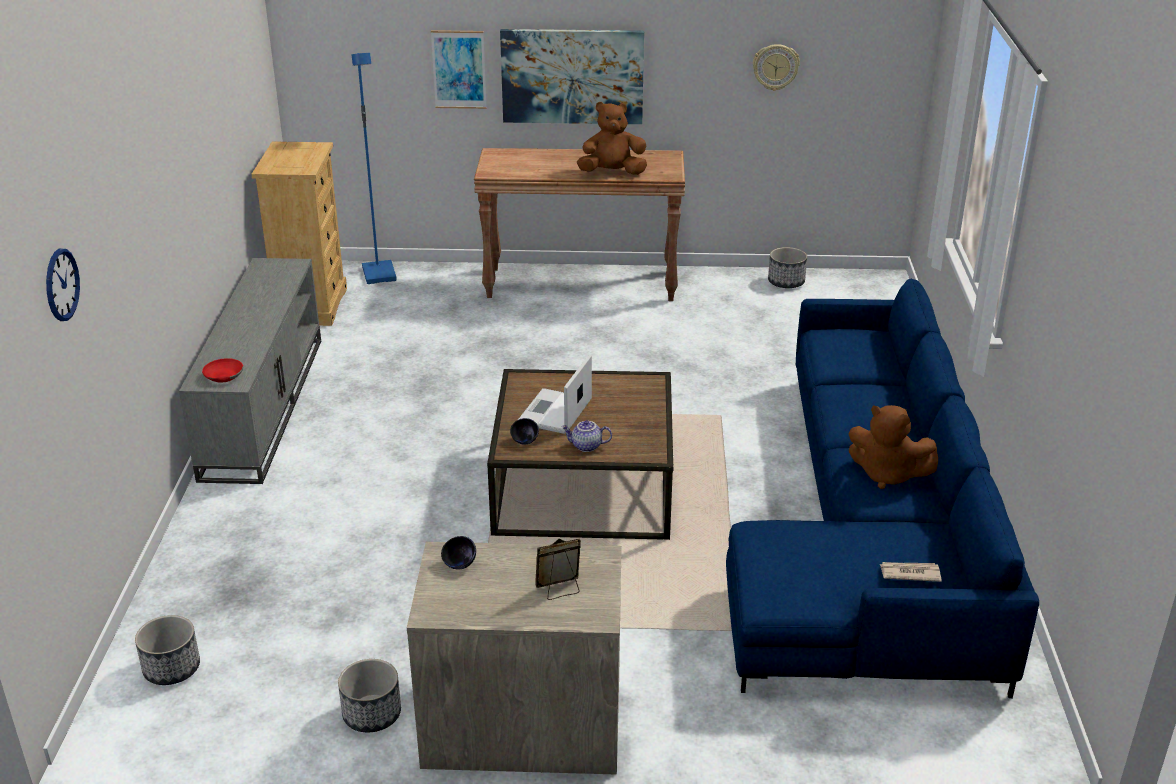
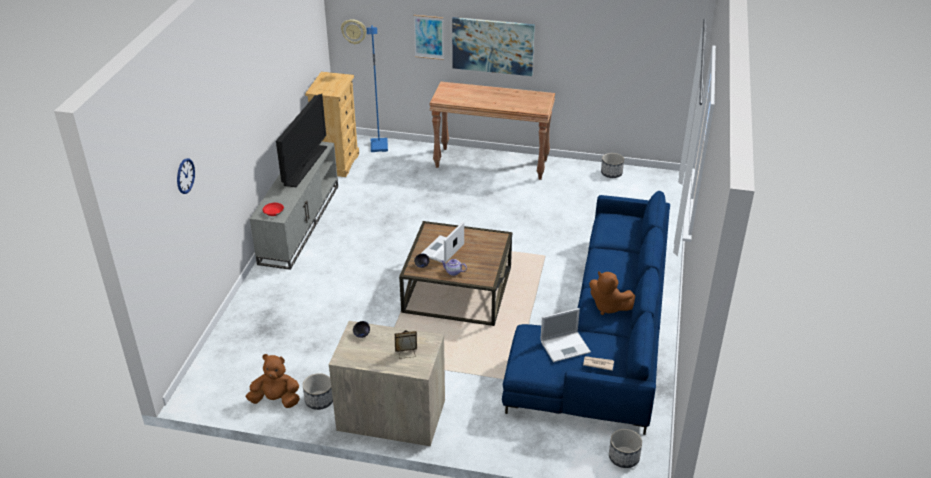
camera: 10 degrees right, 5 degrees up
planter [135,615,200,685] -> planter moved to [609,429,642,468]
brown plush toy [577,102,647,175] -> brown plush toy moved to [245,354,300,408]
wall clock [753,44,800,91] -> wall clock moved to [341,19,366,44]
none -> television [276,94,327,187]
none -> laptop [540,308,591,362]

